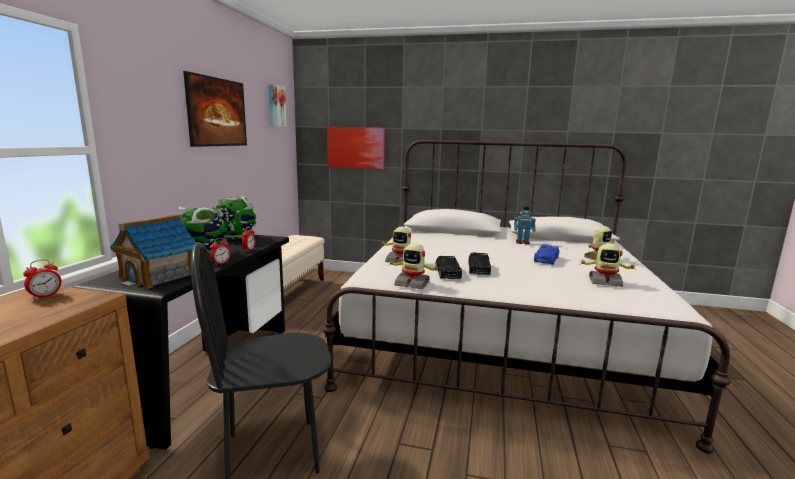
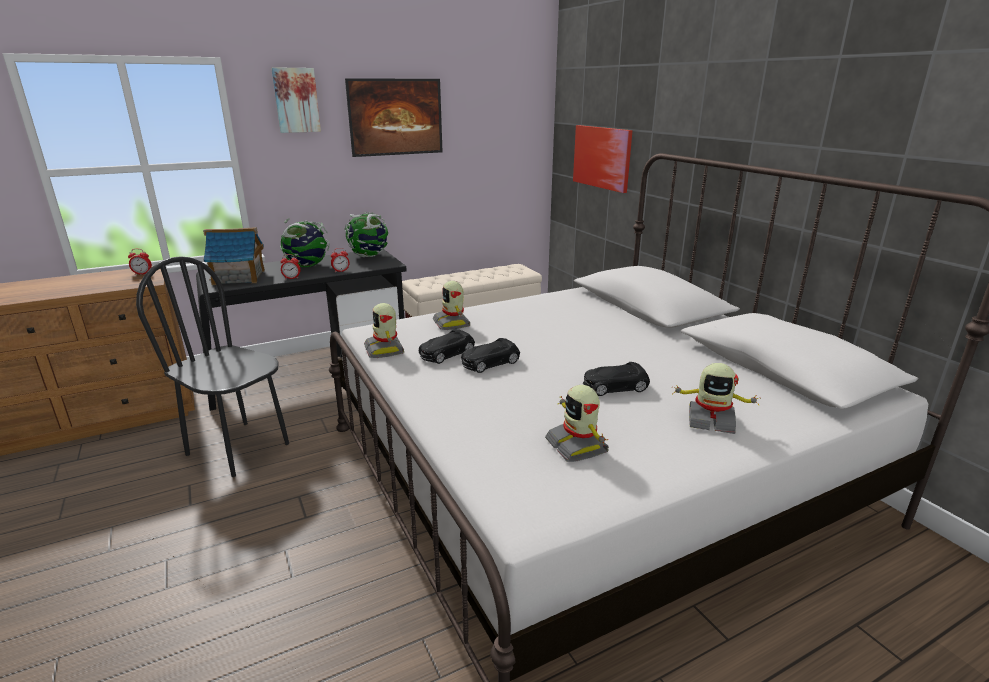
camera: 50 degrees right, 10 degrees up
picture [268,84,287,127] -> picture moved to [271,67,321,133]
toy robot [514,206,536,244] -> none
blue toy car [534,244,559,265] -> black toy car [583,362,650,396]

